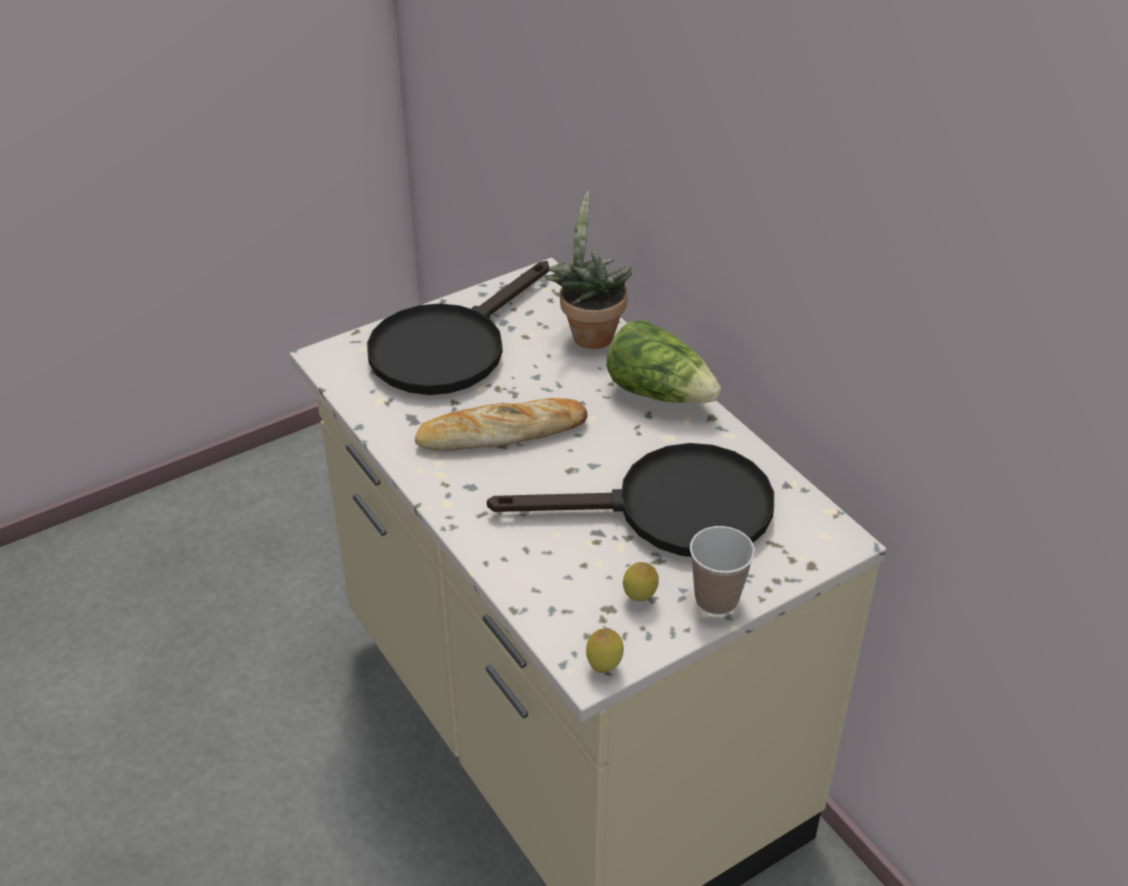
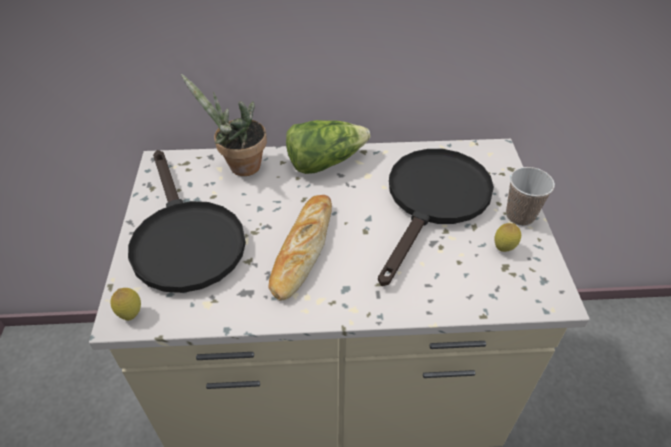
camera: 60 degrees left, 5 degrees up
lemon [586,628,624,673] -> lemon moved to [110,288,141,321]

